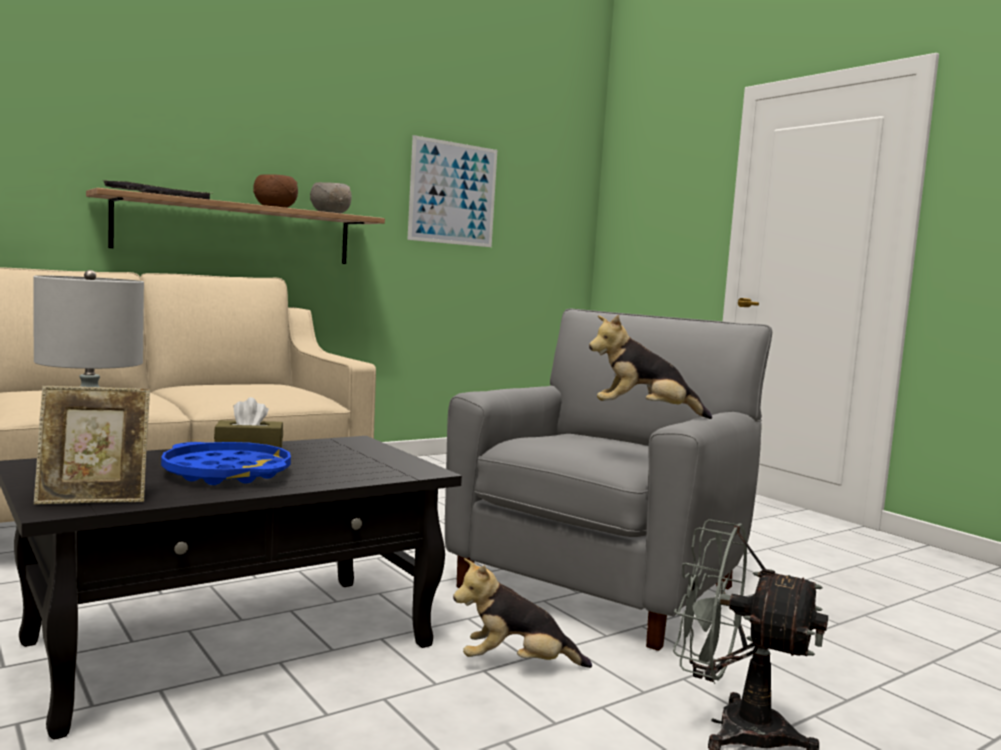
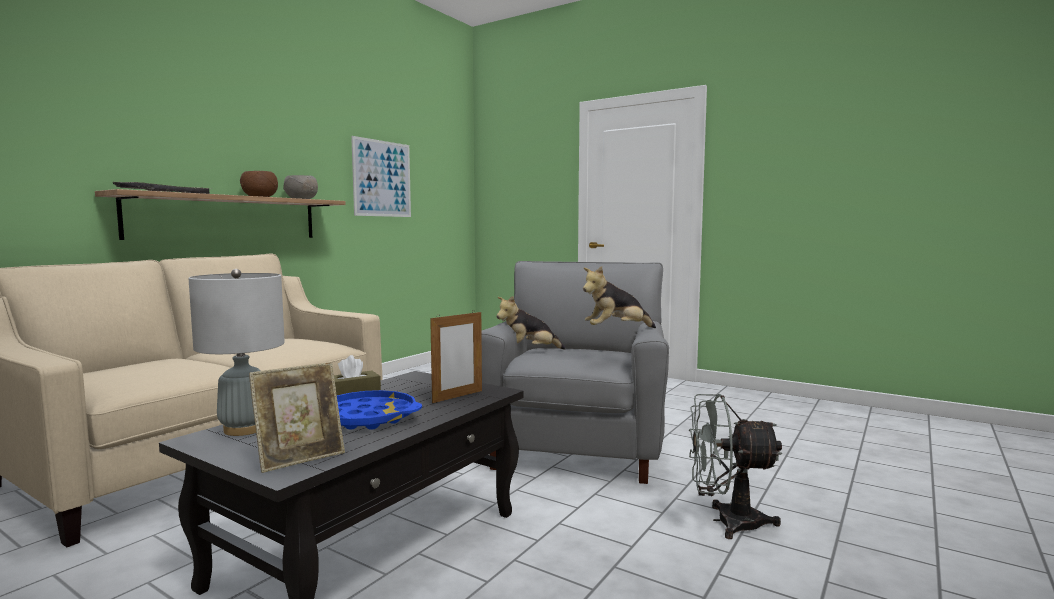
camera: 20 degrees left, 0 degrees up
plush toy [453,558,592,668] -> plush toy moved to [496,296,566,350]
none -> picture frame [430,310,482,403]

